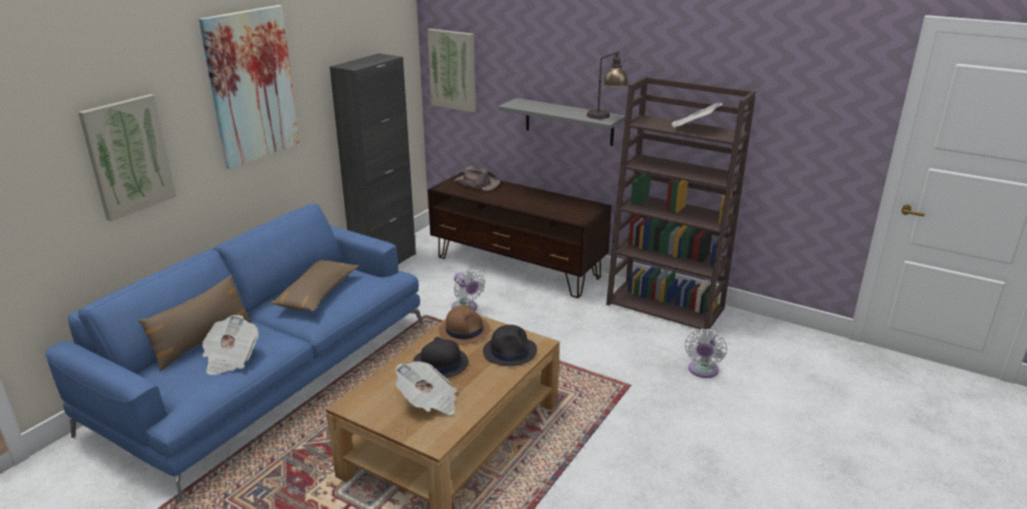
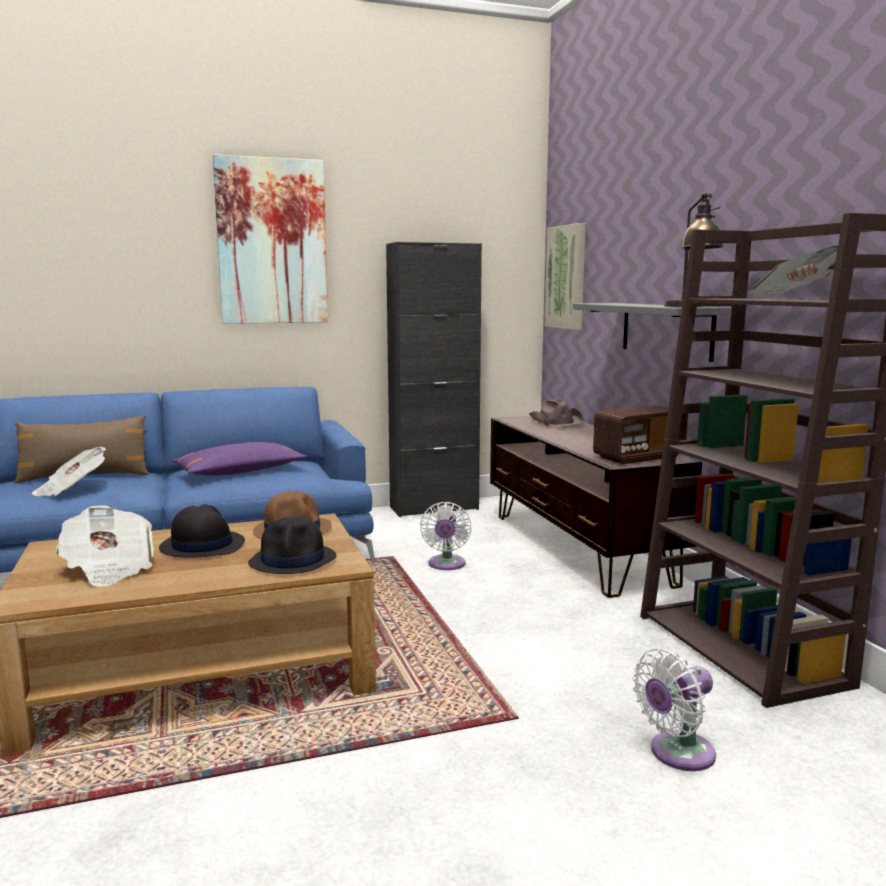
camera: 40 degrees right, 15 degrees down
picture [78,94,176,221] -> none
brown pillow [270,260,359,312] -> purple pillow [173,442,307,476]
none -> radio [593,405,688,464]

